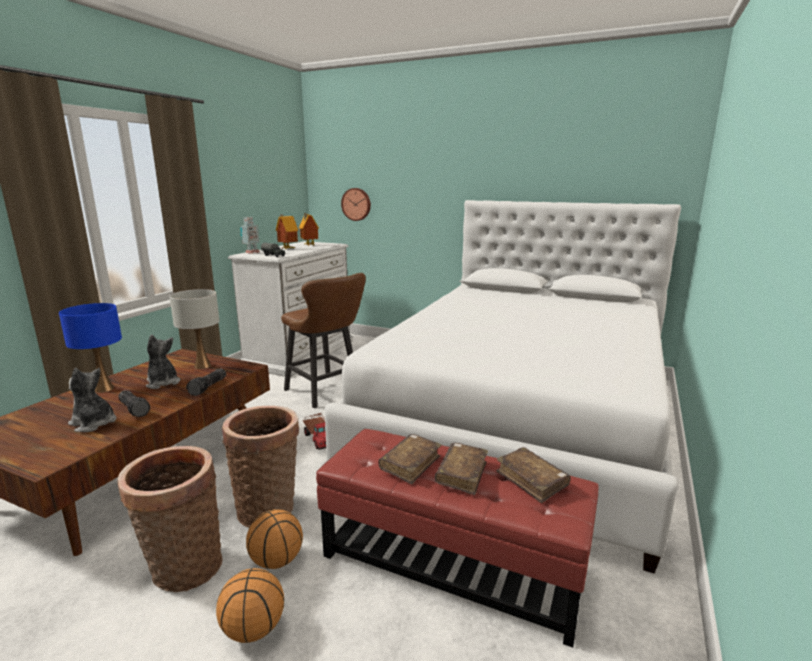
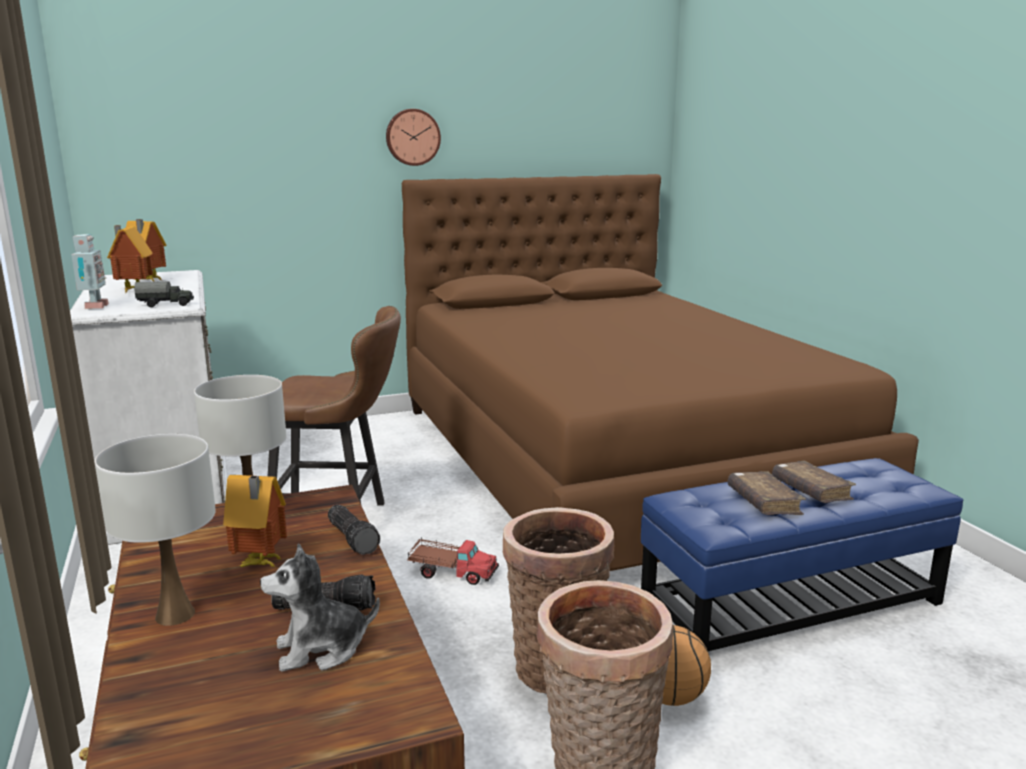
camera: 45 degrees left, 0 degrees up
blue table lamp [59,303,122,393] -> white table lamp [95,434,216,626]
plush toy [146,335,180,389] -> toy house [223,475,287,567]
basketball [216,568,284,643] -> none
red ottoman [316,429,598,648] -> blue ottoman [641,458,963,651]
white bed [325,200,681,574] -> brown bed [402,174,919,571]
wall clock [341,188,371,221] -> wall clock moved to [386,109,441,166]
brown book [496,447,571,503] -> none

